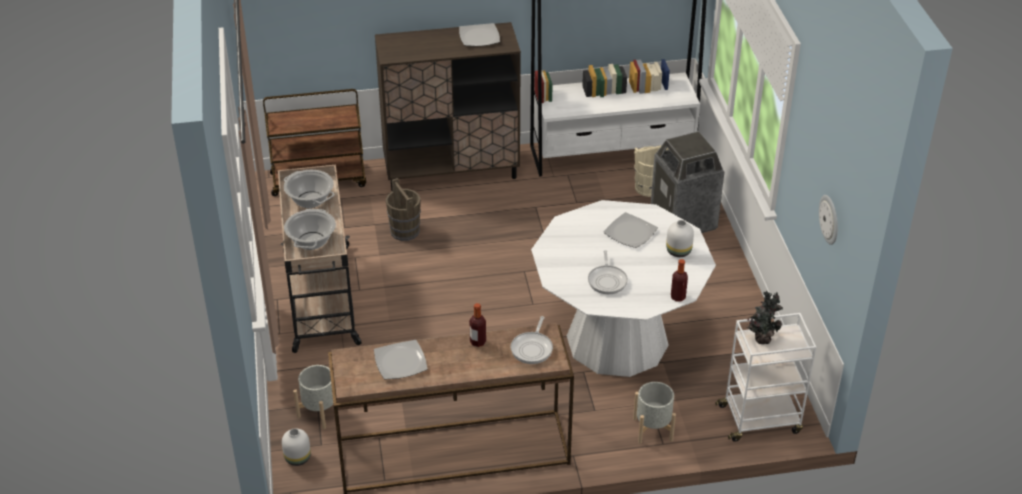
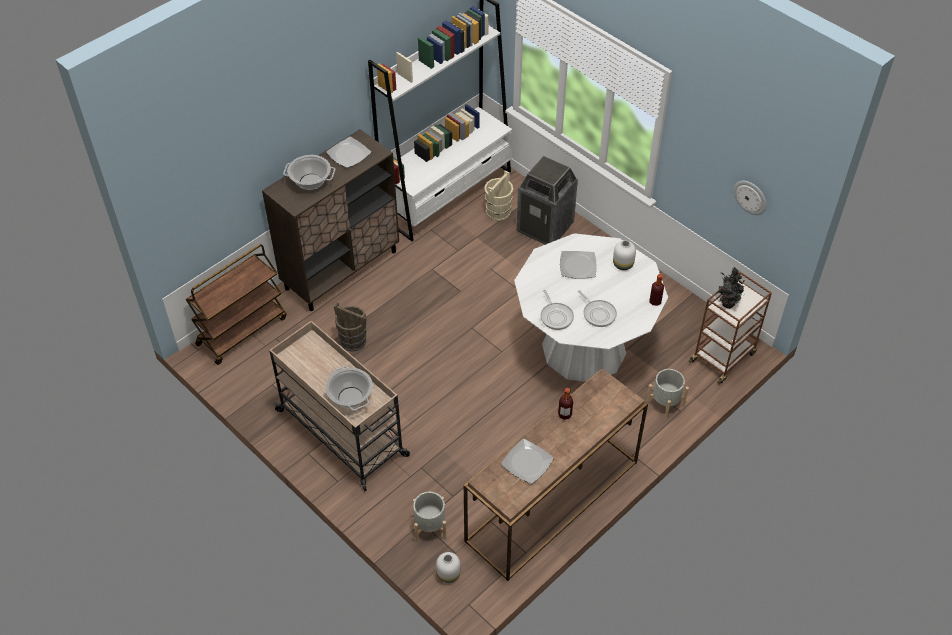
camera: 35 degrees left, 10 degrees up
cooking pot [284,170,335,208] -> cooking pot moved to [283,155,335,190]
frying pan [511,316,553,364] -> frying pan moved to [541,290,574,330]
white cart [715,313,816,442] -> brown cart [688,272,772,384]

